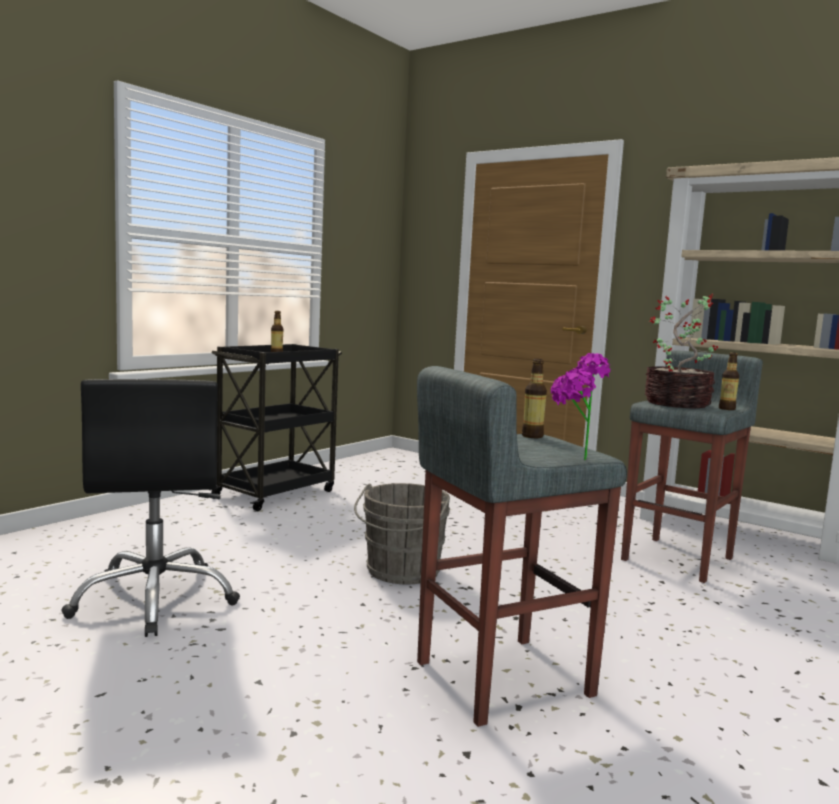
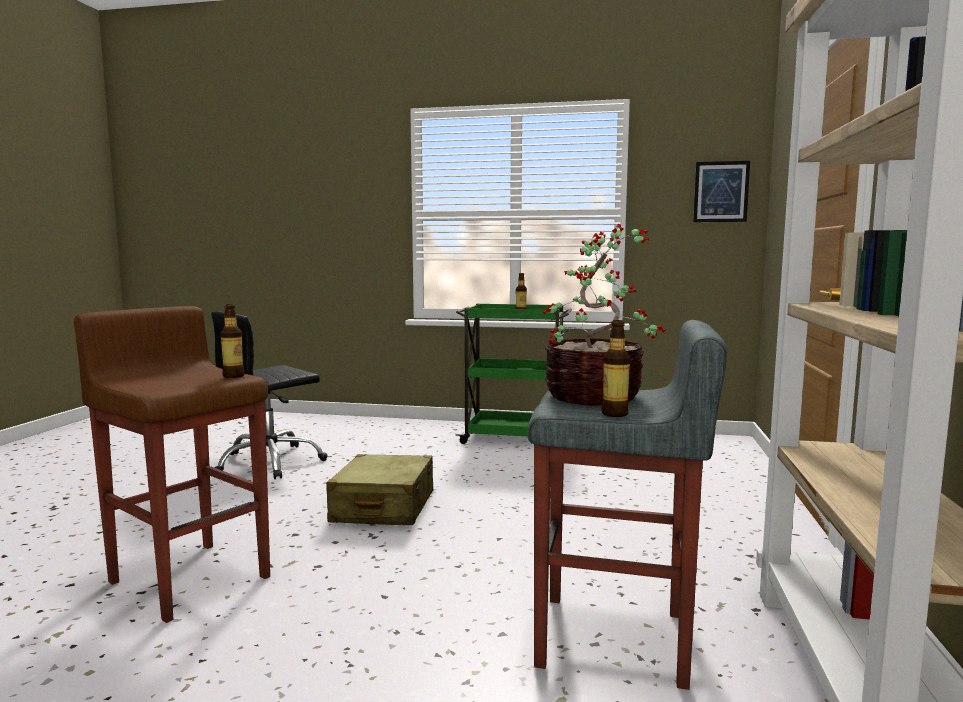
camera: 65 degrees right, 0 degrees up
black cart [211,344,342,511] -> green cart [456,304,572,444]
grey bucket [354,483,450,584] -> beige suitcase [326,454,433,525]
grey stool [417,366,627,727] -> brown stool [74,306,270,623]
potted plant [551,353,610,460] -> none
none -> picture [693,161,750,222]

